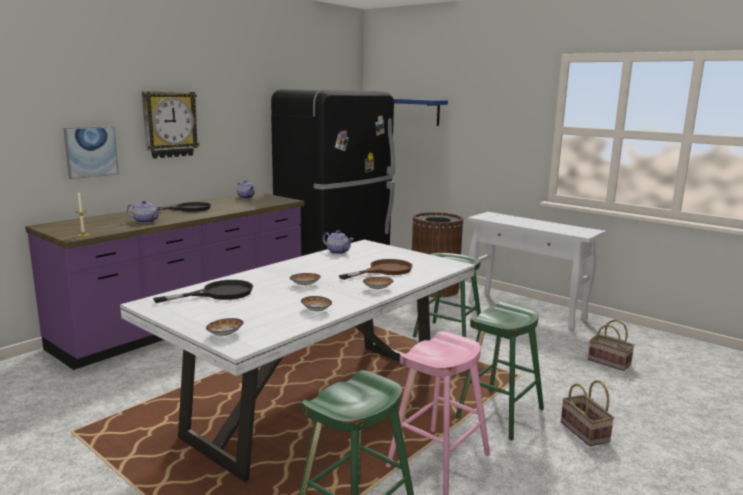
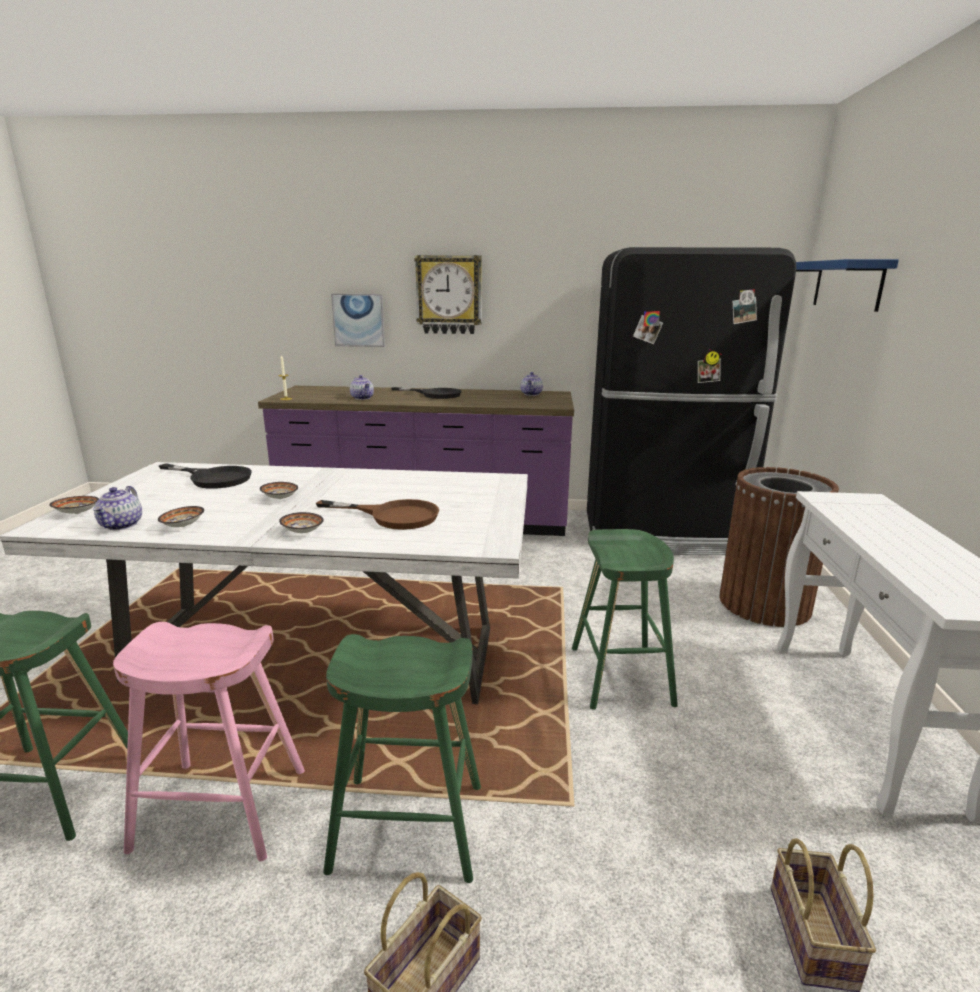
camera: 55 degrees right, 5 degrees up
teapot [323,230,353,254] -> teapot moved to [93,486,142,530]

